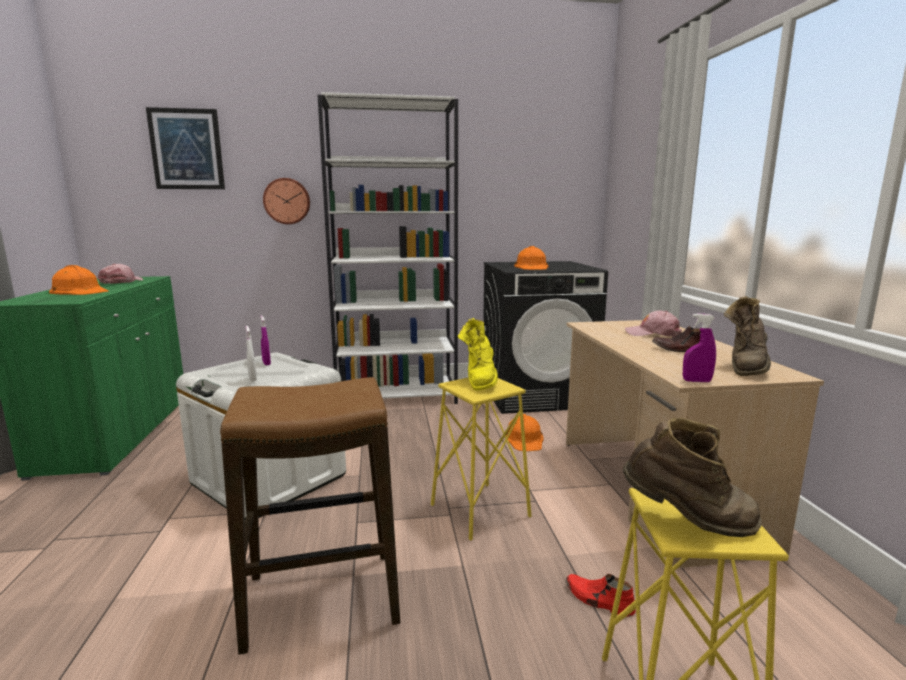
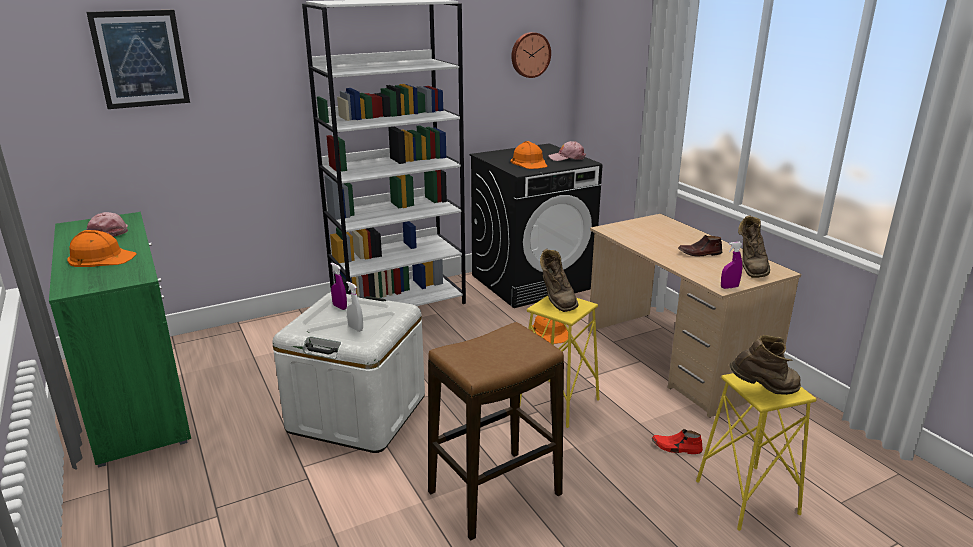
camera: 20 degrees left, 10 degrees up
wall clock [263,178,310,224] -> wall clock moved to [511,32,551,78]
yellow boot [457,318,498,391] -> brown boot [540,249,579,312]
pink cap [625,311,682,337] -> pink cap moved to [548,141,586,161]

